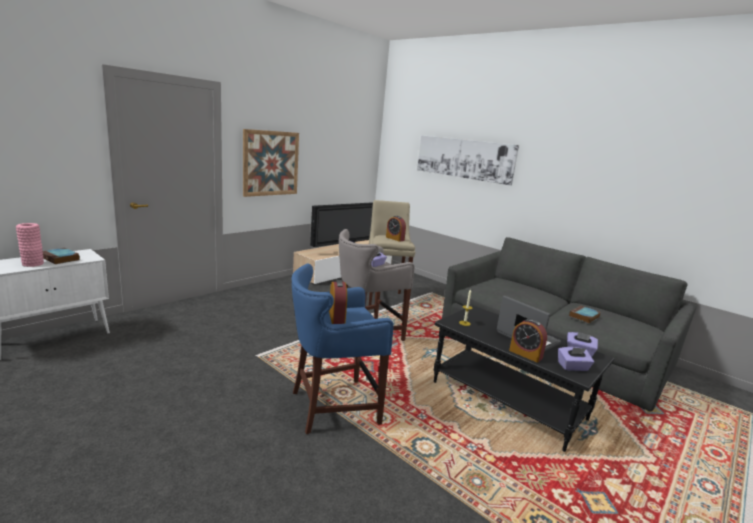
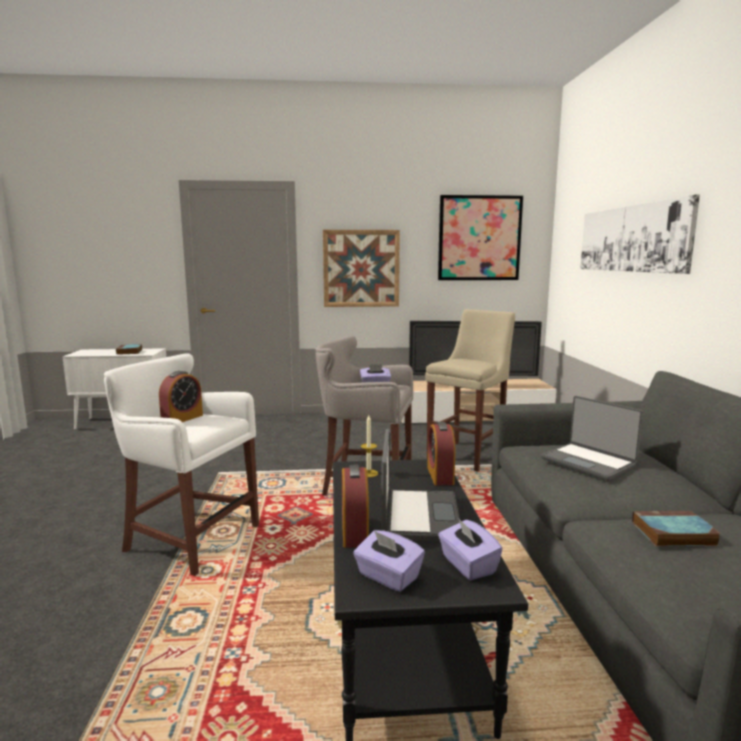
camera: 45 degrees right, 5 degrees down
pink vase [16,223,44,267] -> none
blue stool [292,263,393,435] -> white stool [104,353,259,576]
alarm clock [386,216,406,242] -> alarm clock moved to [427,422,455,486]
none -> picture [438,195,523,280]
none -> laptop [541,396,643,481]

